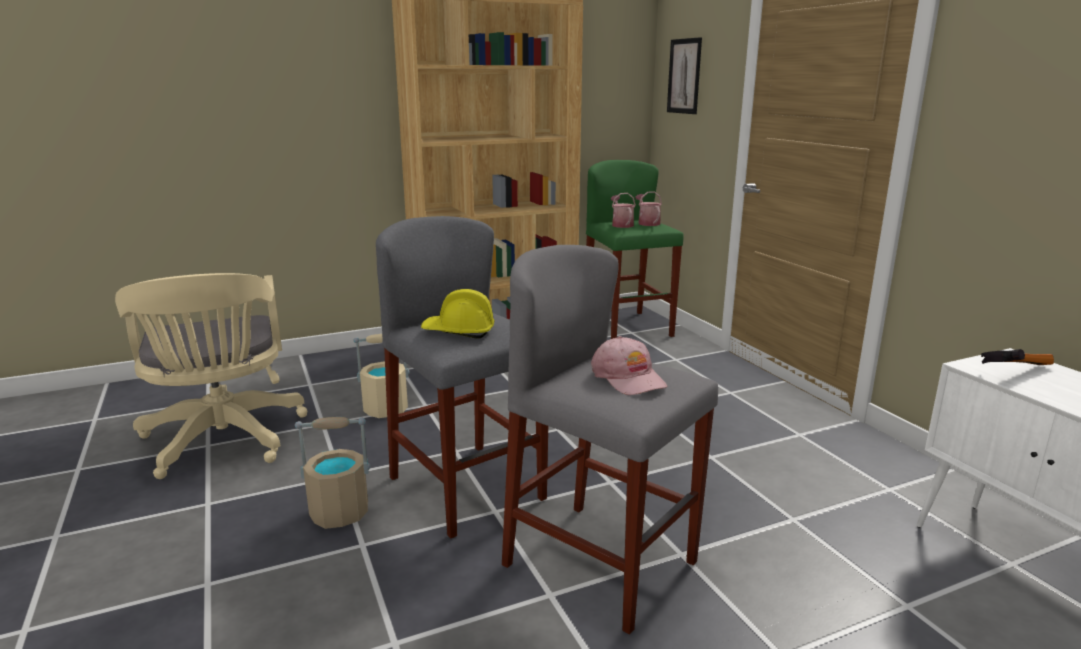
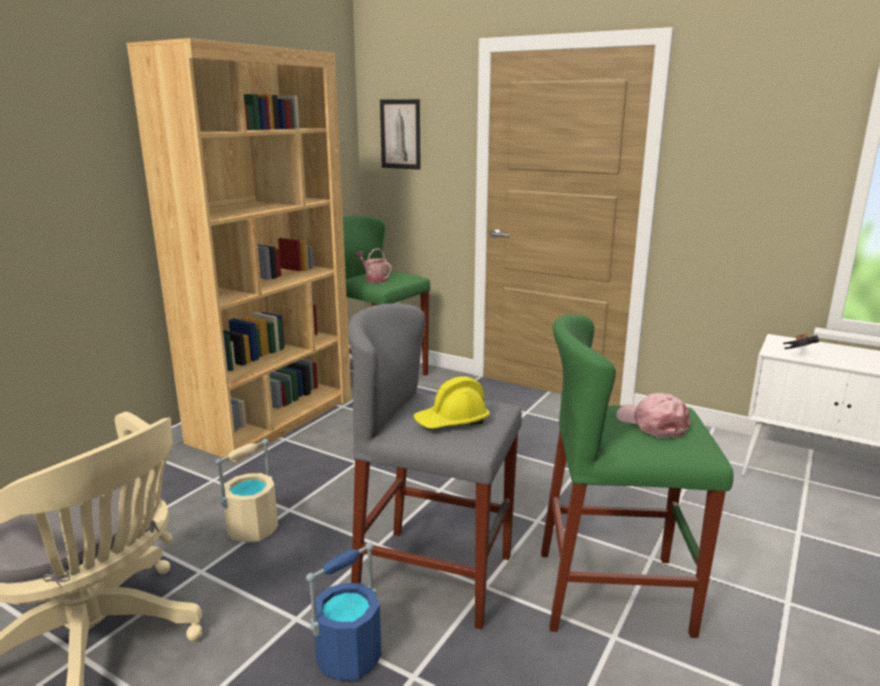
camera: 35 degrees left, 0 degrees up
beige bucket [295,417,371,529] -> blue bucket [306,542,381,681]
grey stool [502,245,718,634] -> green stool [541,314,733,638]
pink cap [591,336,667,395] -> pink cap turned 150 degrees counterclockwise [616,393,690,438]
watering can [635,191,662,226] -> none

